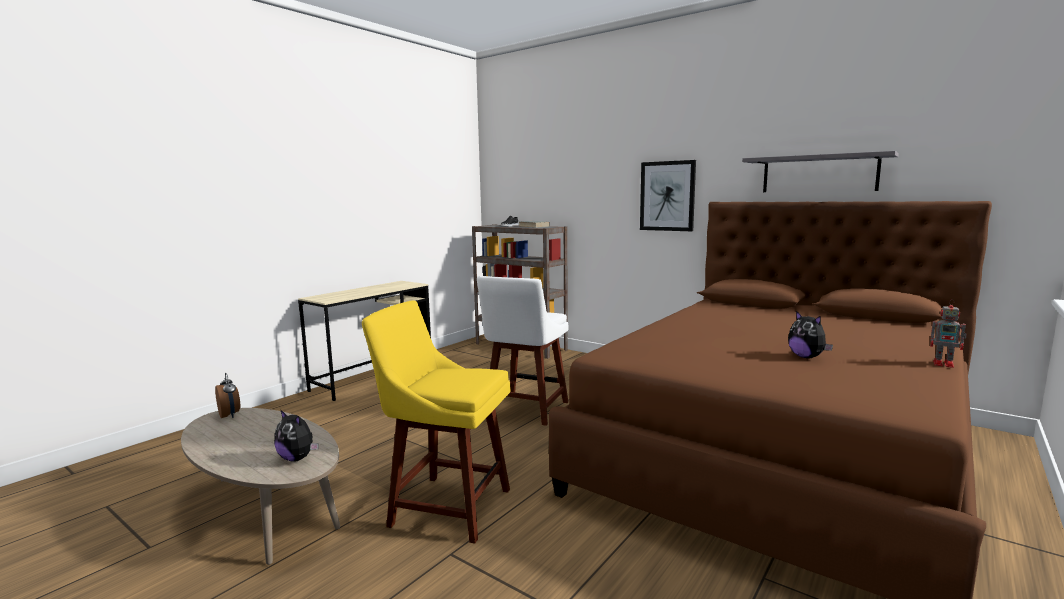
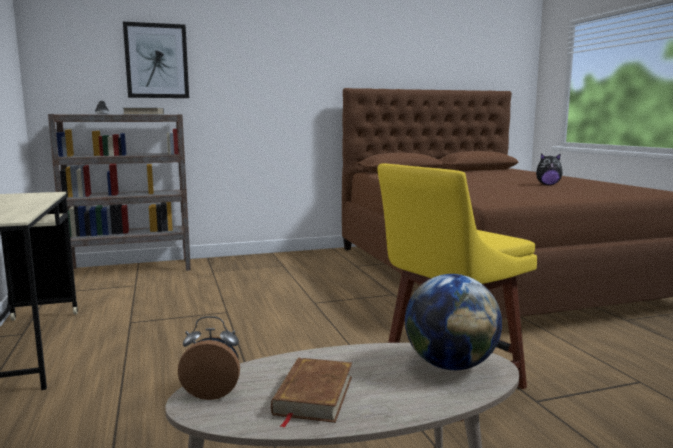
camera: 55 degrees left, 0 degrees up
plush toy [274,410,319,462] -> globe [405,274,502,370]
white stool [477,276,568,426] -> none
picture [640,160,696,231] -> picture moved to [123,22,189,98]
grey shelf [742,151,899,192] -> none
toy robot [930,299,967,368] -> none
none -> brown book [271,358,352,427]

